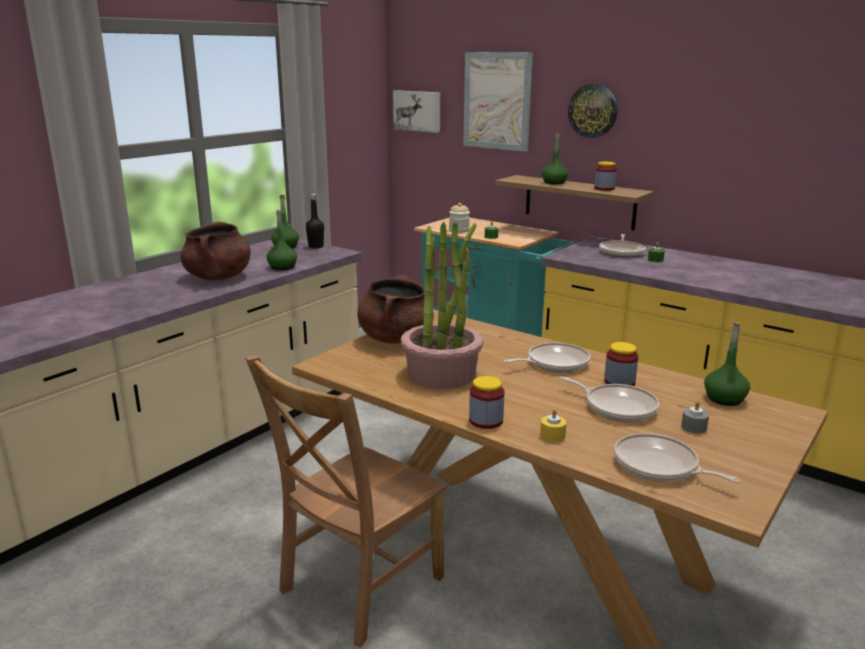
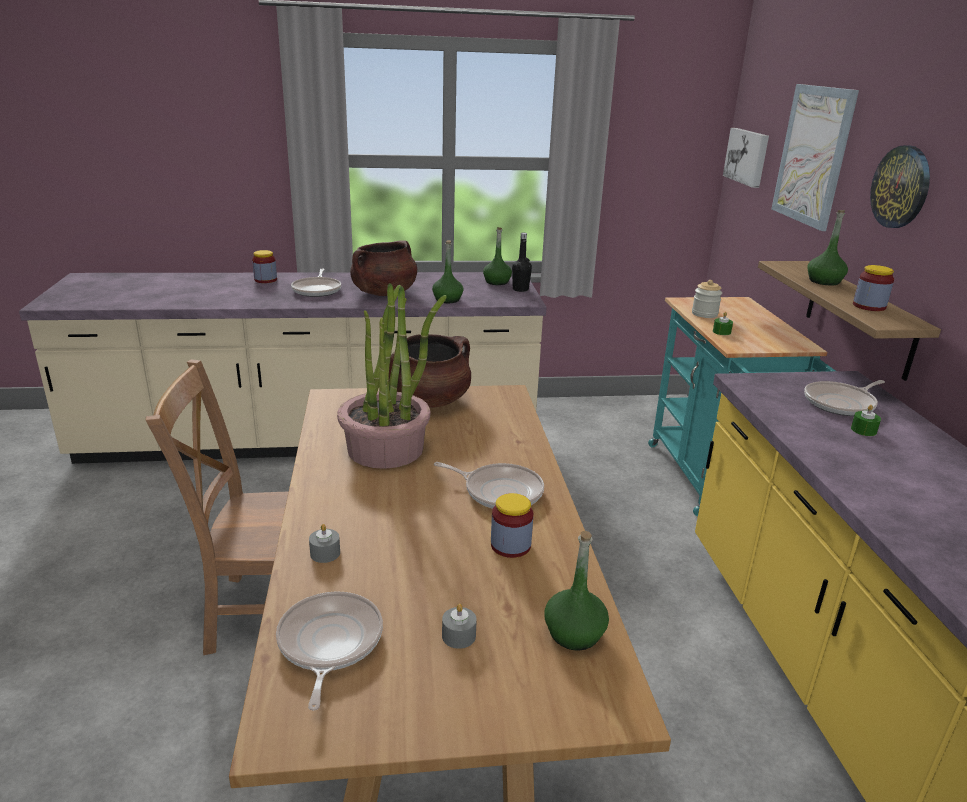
camera: 45 degrees right, 5 degrees up
jar [469,376,504,429] -> jar moved to [252,250,277,283]
yellow candle [540,409,567,442] -> grey candle [309,524,340,563]
frying pan [560,376,659,422] -> frying pan moved to [291,269,341,297]

